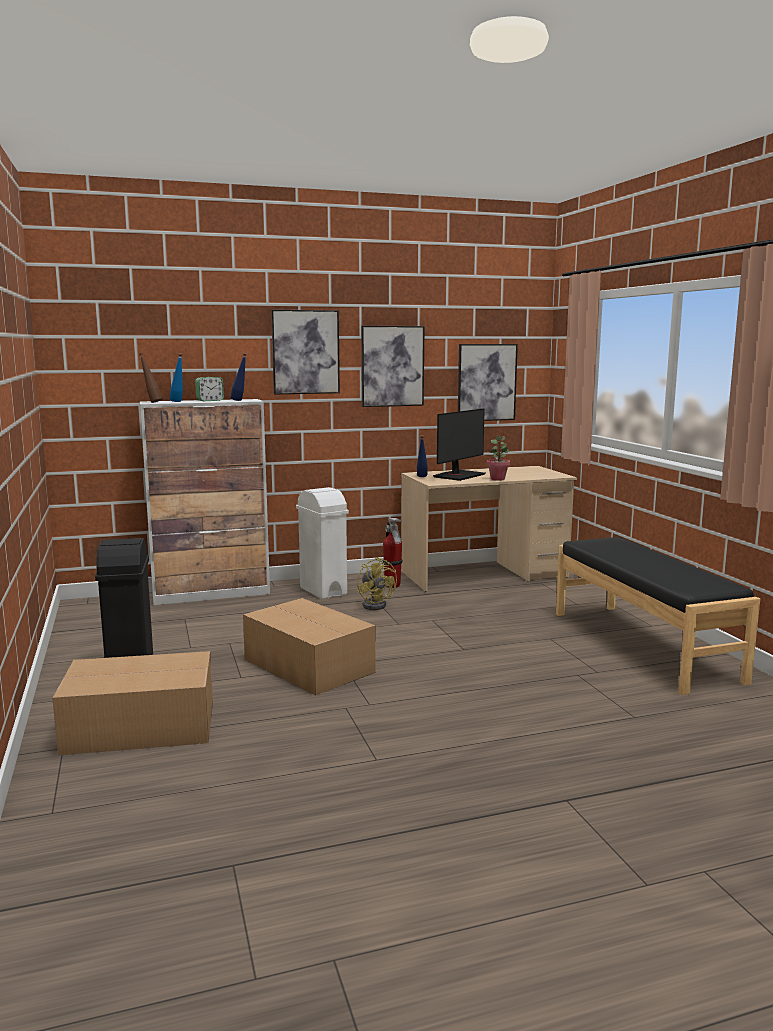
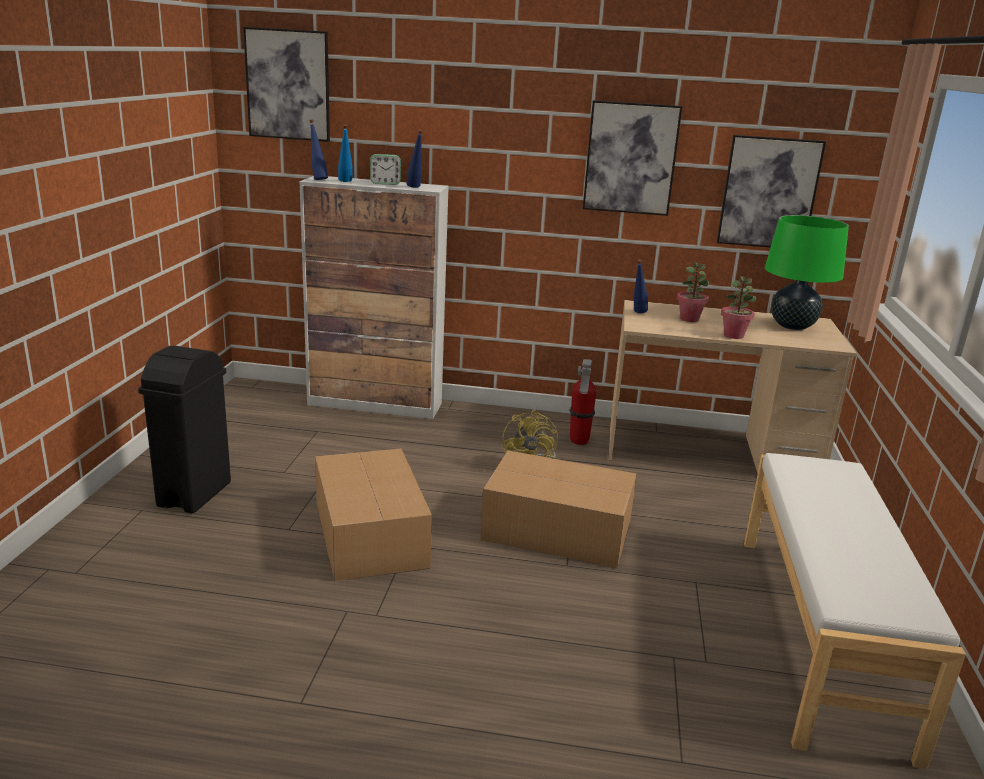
camera: 25 degrees right, 10 degrees up
cardboard box [52,651,213,755] -> cardboard box moved to [480,450,637,568]
brown bottle [139,353,163,403] -> blue bottle [309,120,328,180]
picture [271,309,340,395] -> picture moved to [243,27,330,142]
white trash can [296,487,349,600] -> none
monitor [433,408,485,481] -> potted plant [677,263,709,322]
black bench [556,537,760,695] -> white bench [744,453,966,769]
none -> green table lamp [765,215,849,330]

